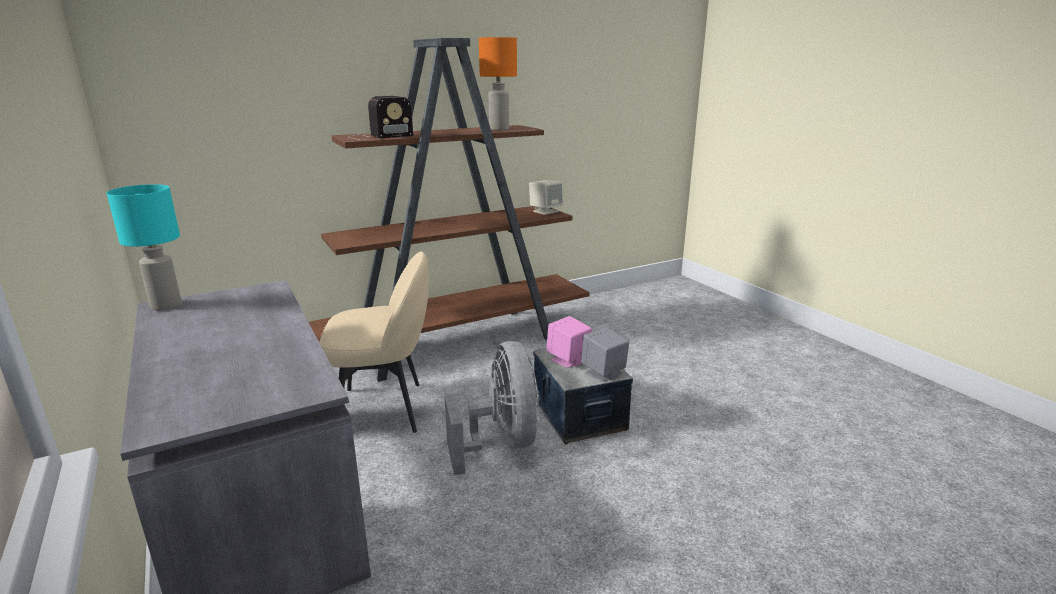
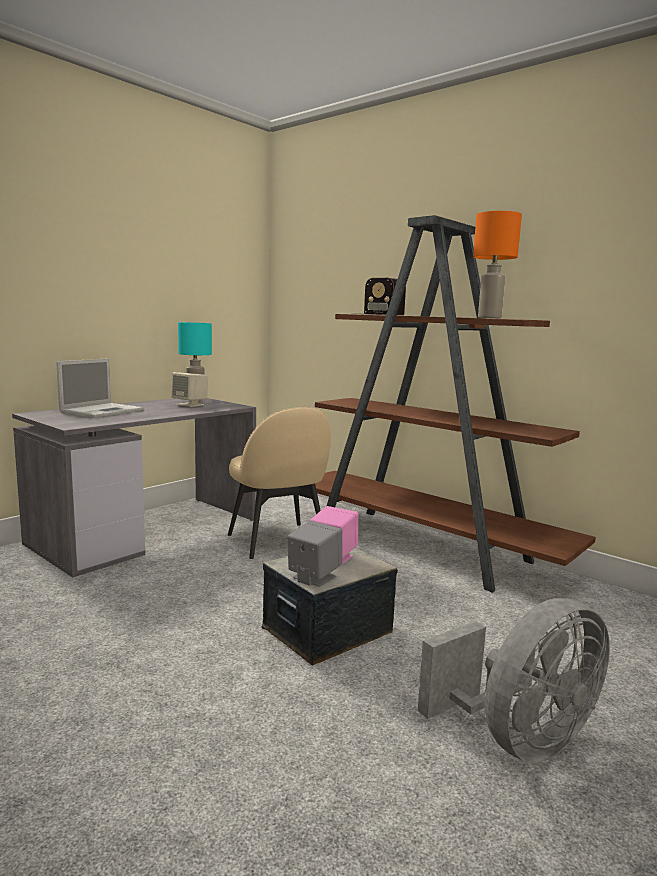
camera: 70 degrees right, 10 degrees down
grey fan [444,341,540,475] -> grey fan moved to [418,598,610,763]
beige speaker [529,180,563,215] -> beige speaker moved to [171,372,208,407]
none -> laptop [56,358,143,418]

